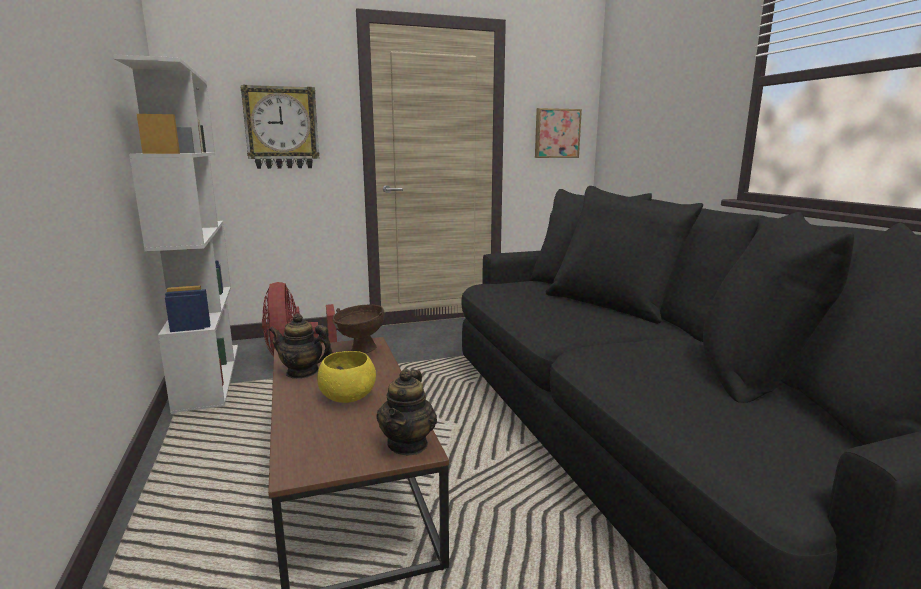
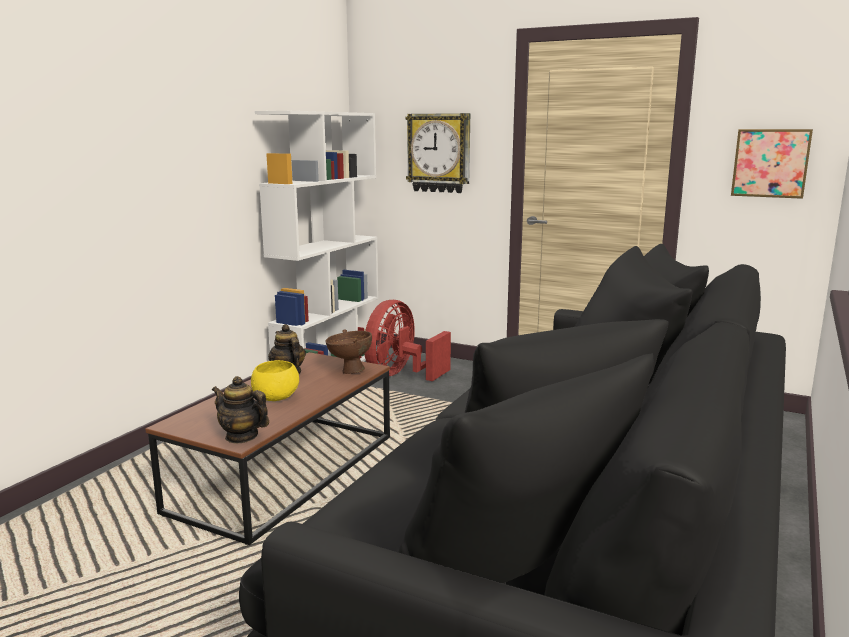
camera: 45 degrees right, 0 degrees up
teapot [376,369,437,456] -> teapot turned 60 degrees clockwise [212,376,269,443]

